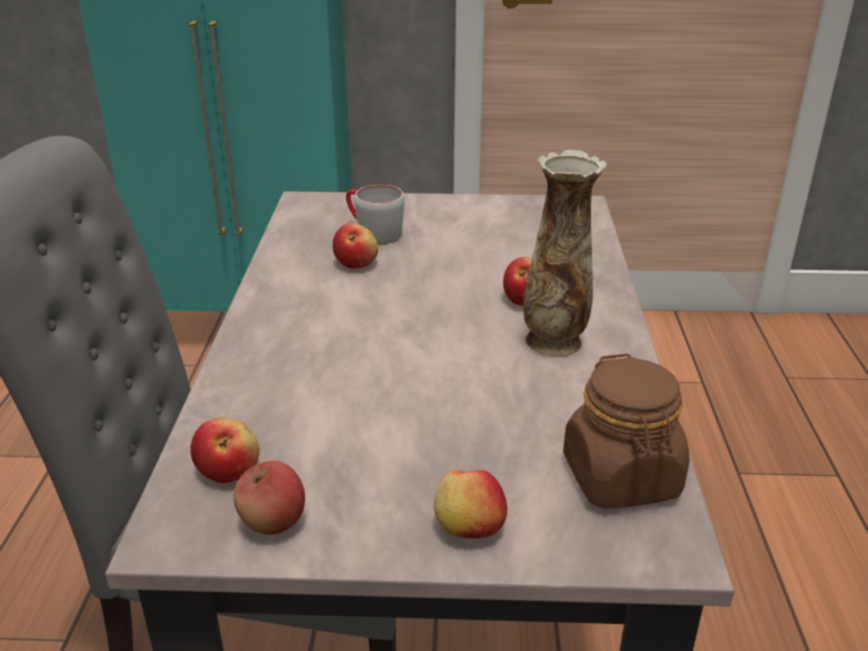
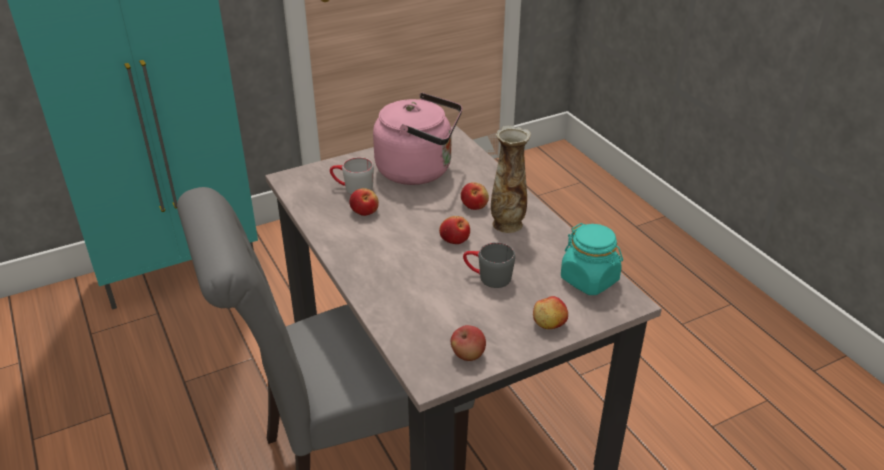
camera: 30 degrees left, 5 degrees up
apple [190,418,259,483] -> apple moved to [439,216,470,244]
brown jar [563,353,689,509] -> turquoise jar [561,223,623,295]
none -> pink kettle [373,93,462,185]
none -> grey mug [463,242,515,288]

